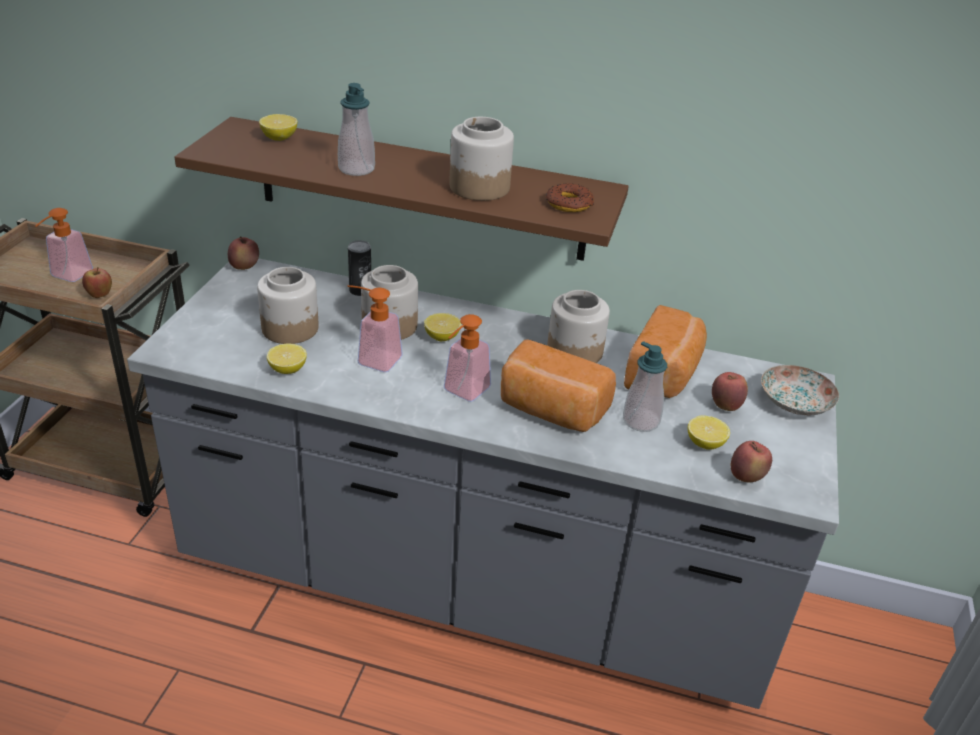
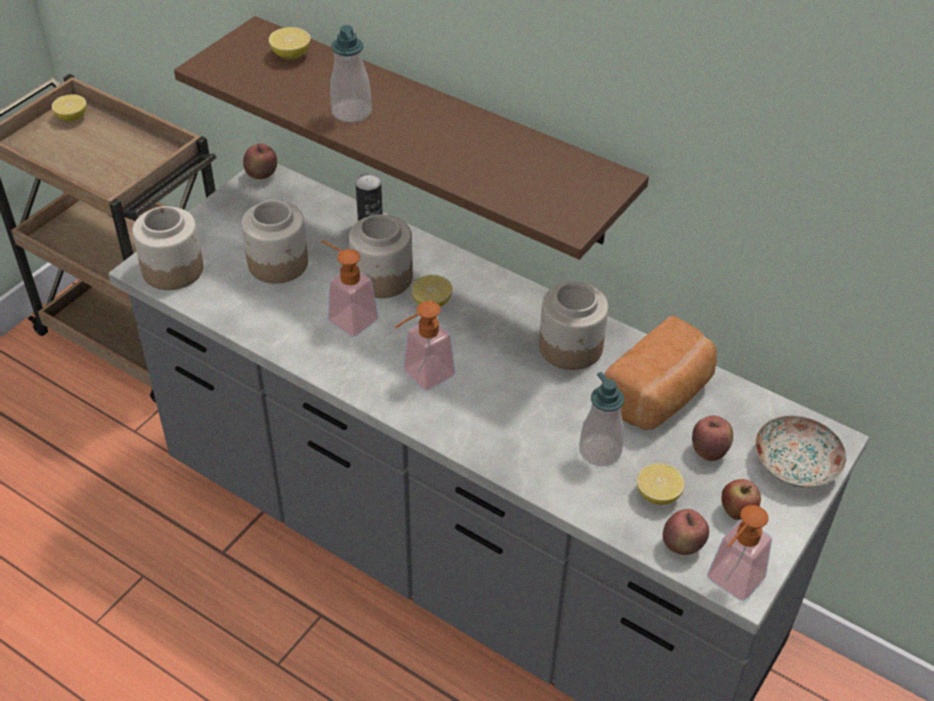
camera: 20 degrees right, 10 degrees up
soap dispenser [35,208,93,282] -> soap dispenser moved to [707,505,772,601]
apple [82,267,112,298] -> apple moved to [721,479,761,520]
lemon [267,343,307,374] -> lemon moved to [52,95,87,121]
jar [449,117,514,201] -> jar moved to [132,206,203,290]
bread [501,339,616,432] -> none
donut [546,183,594,212] -> none

